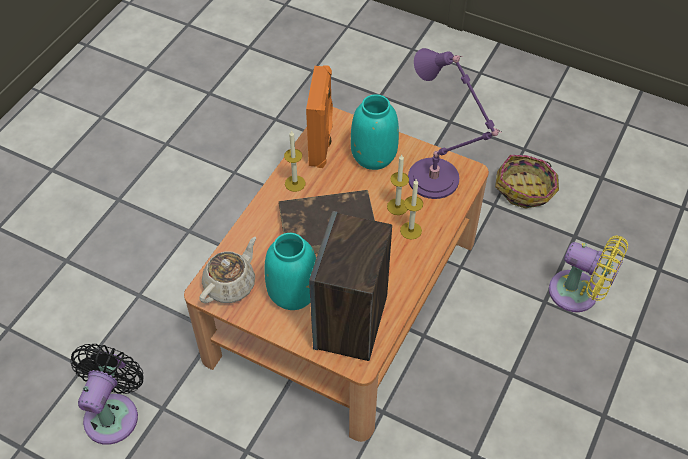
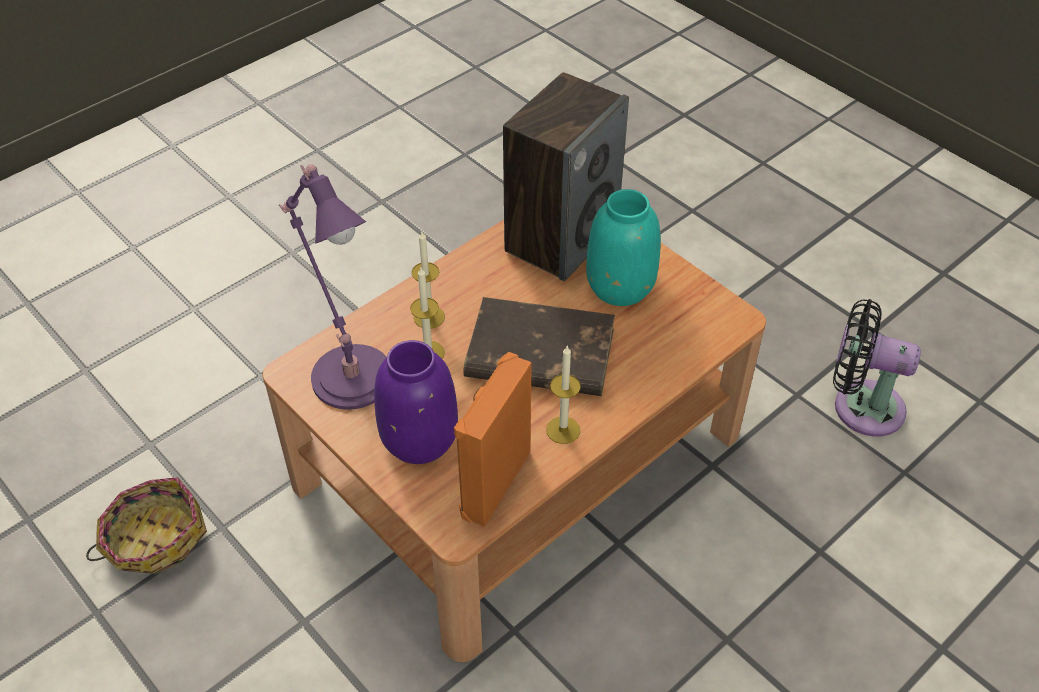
camera: 160 degrees left, 5 degrees down
black fan [70,344,144,445] -> black fan turned 75 degrees clockwise [833,299,921,437]
beige teapot [199,237,256,303] -> none
turquoise vase [351,94,399,170] -> purple vase [374,340,458,464]
yellow fan [549,235,628,312] -> none

